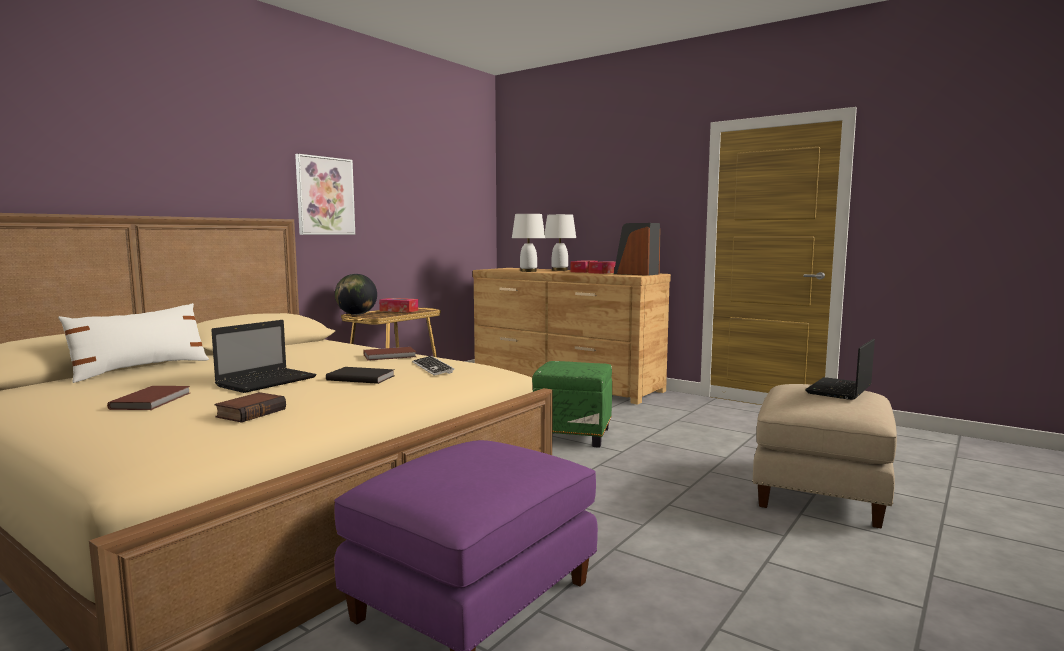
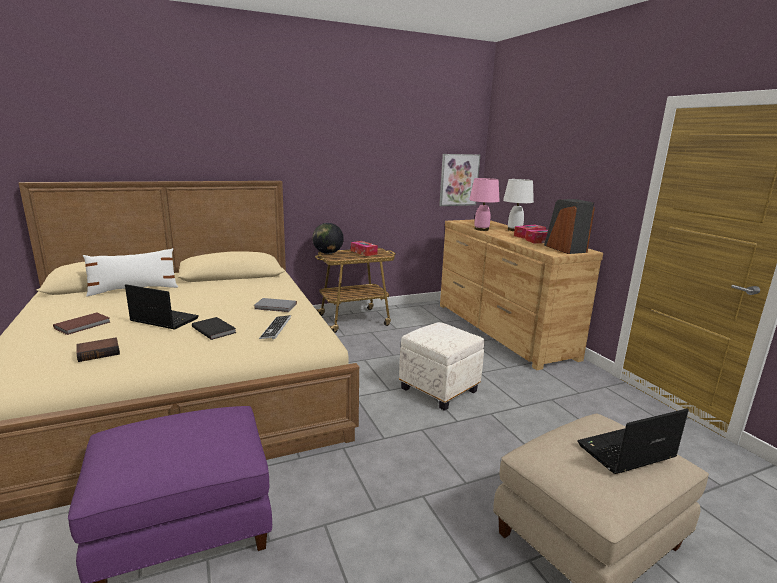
camera: 30 degrees right, 10 degrees up
laptop [211,320,317,393] -> laptop turned 135 degrees counterclockwise [125,284,199,329]
picture [295,154,355,235] -> picture moved to [439,154,481,206]
brown book [363,347,416,361] -> grey book [255,298,297,312]
white table lamp [512,214,545,272] -> pink table lamp [469,178,500,231]
green ottoman [532,361,612,448] -> white ottoman [399,322,484,411]

